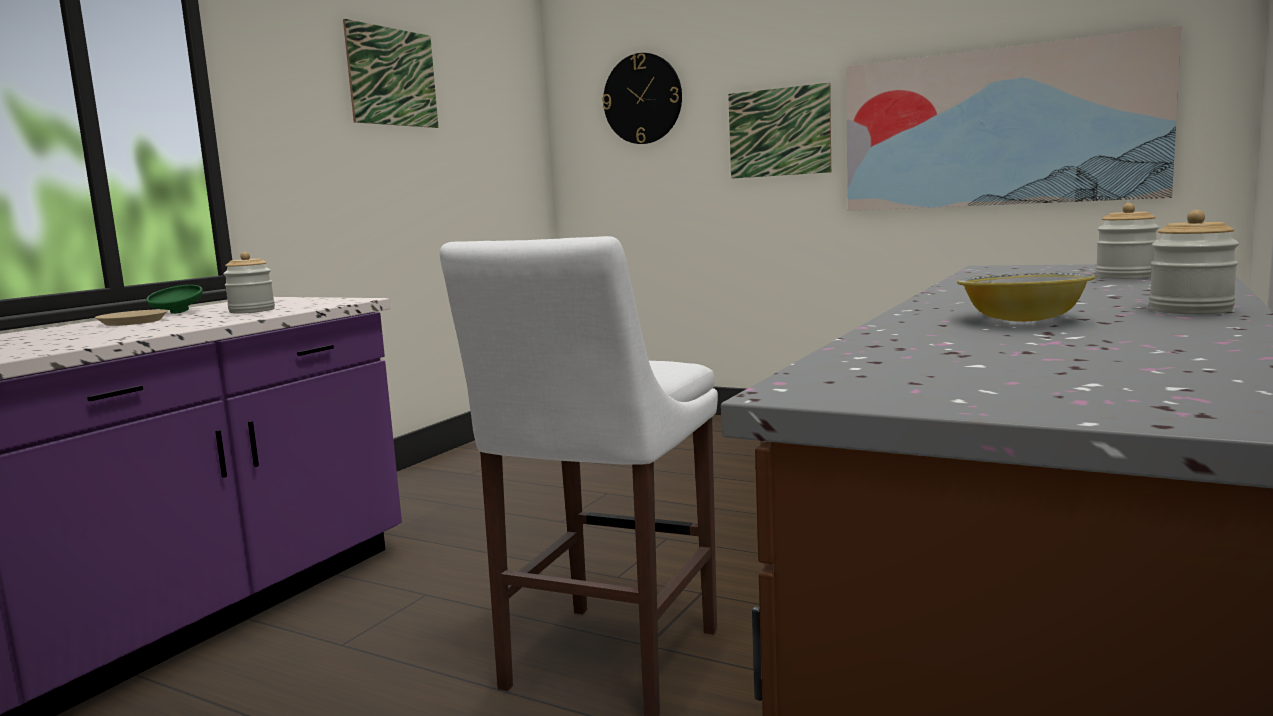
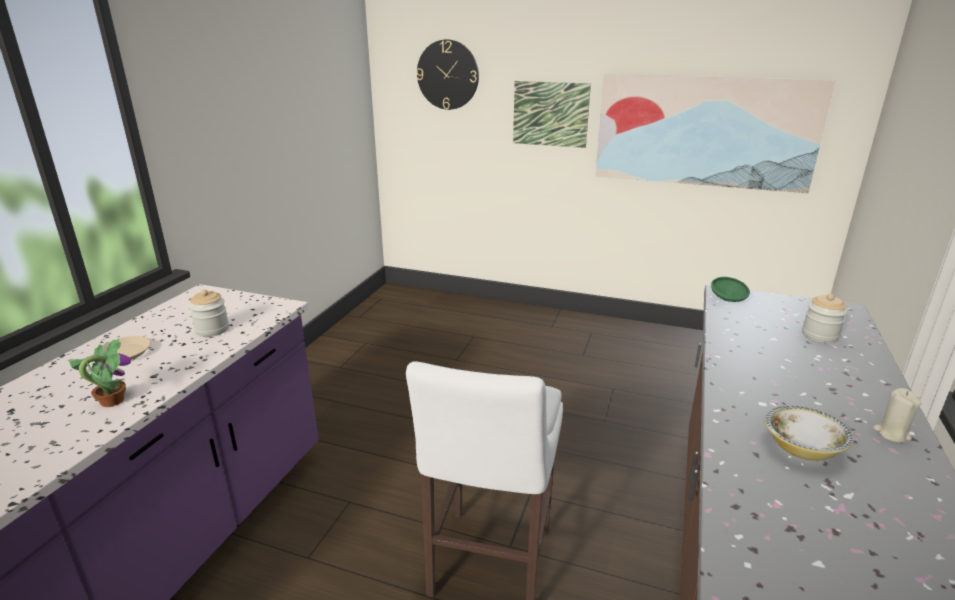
camera: 10 degrees left, 15 degrees up
green bowl [146,285,203,314] -> green bowl moved to [711,277,750,302]
picture [343,19,439,128] -> none
jar [1149,210,1239,314] -> beige candle [873,388,921,443]
none -> potted plant [69,339,131,407]

